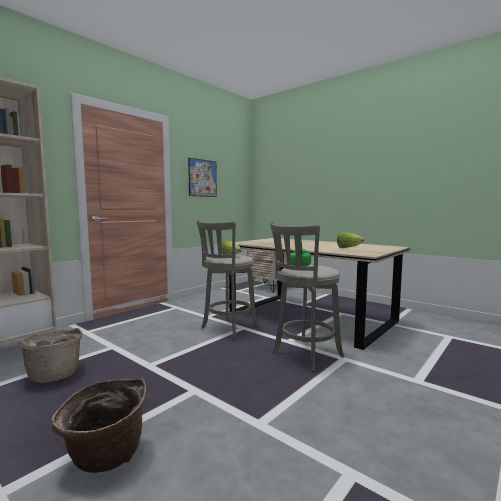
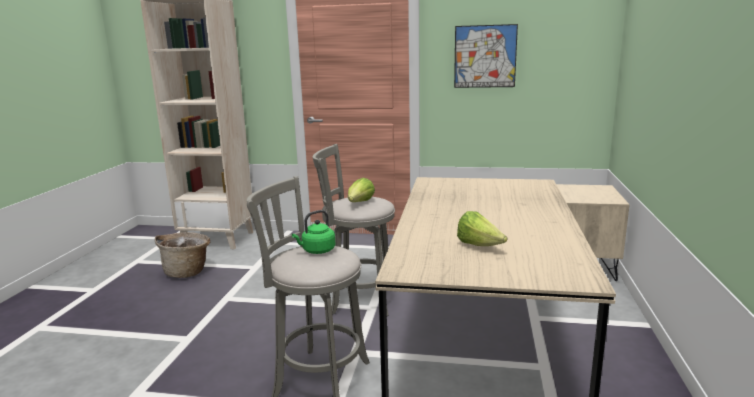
camera: 60 degrees right, 10 degrees up
basket [51,379,146,473] -> none

